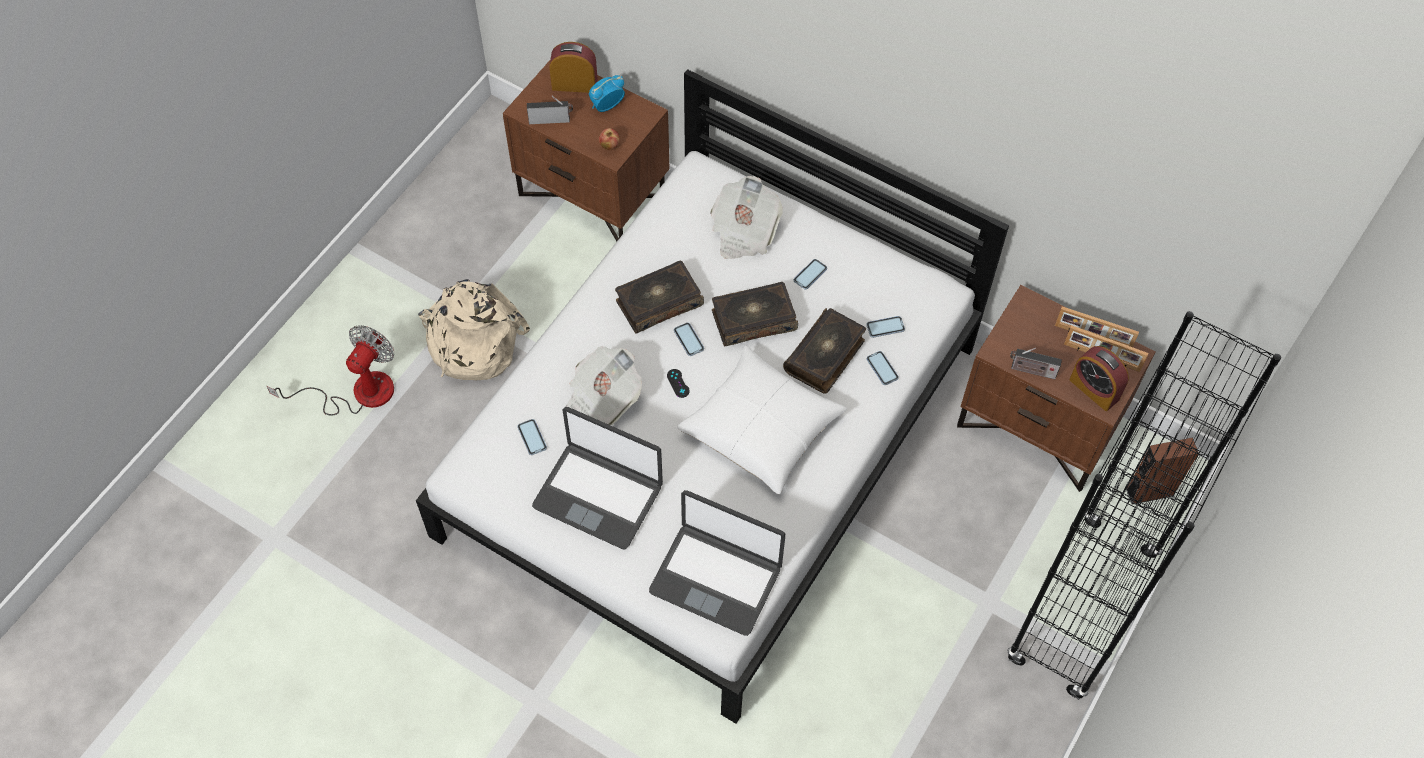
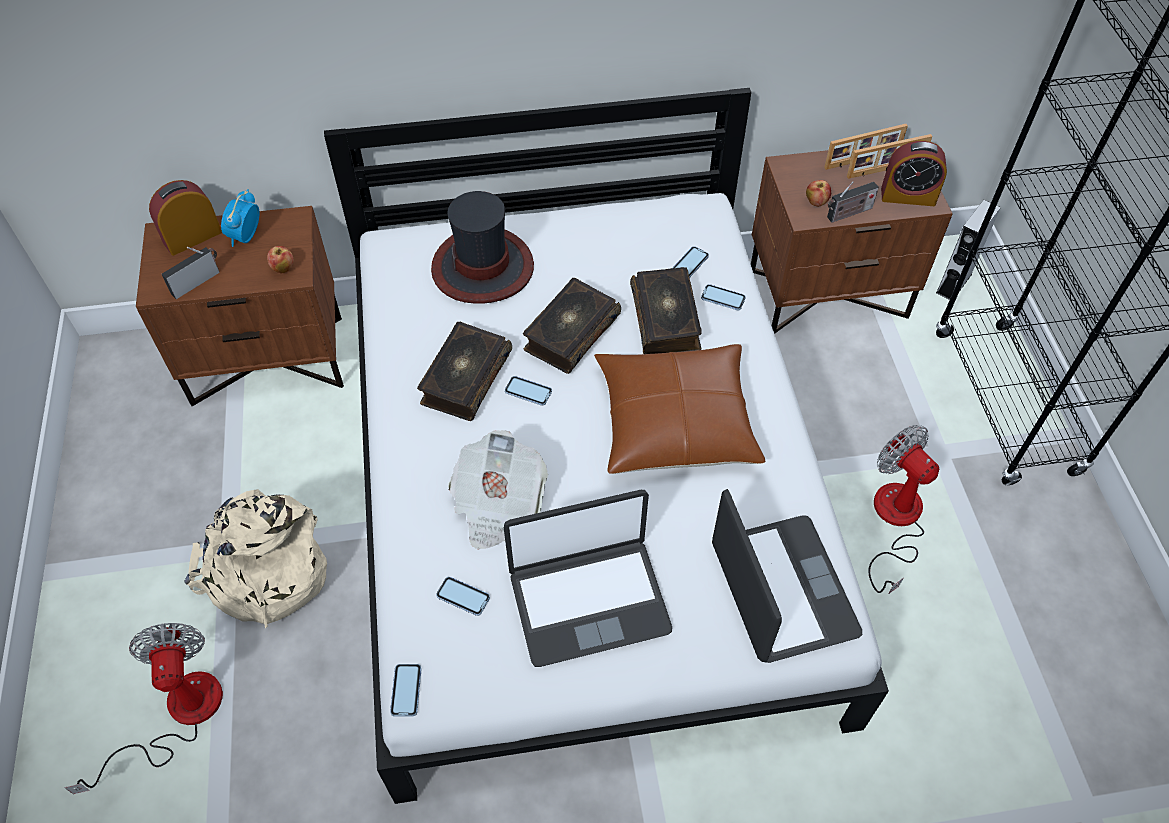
camera: 40 degrees left, 5 degrees down
laptop [649,490,785,636] -> laptop turned 90 degrees counterclockwise [712,489,862,663]
black game controller [667,369,690,398] -> none
white pillow [677,345,847,494] -> brown pillow [594,344,766,474]
newspaper [710,176,783,259] -> hat [431,191,534,304]
phone [794,259,827,290] -> phone moved to [390,664,422,716]
brown speaker [1126,437,1199,505] -> grey speaker [936,200,1001,300]
none -> apple [806,180,831,207]
none -> fan [868,425,939,594]

